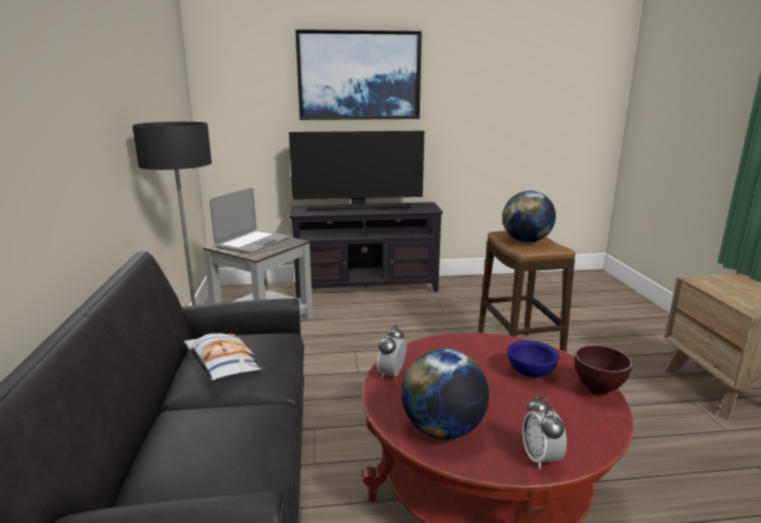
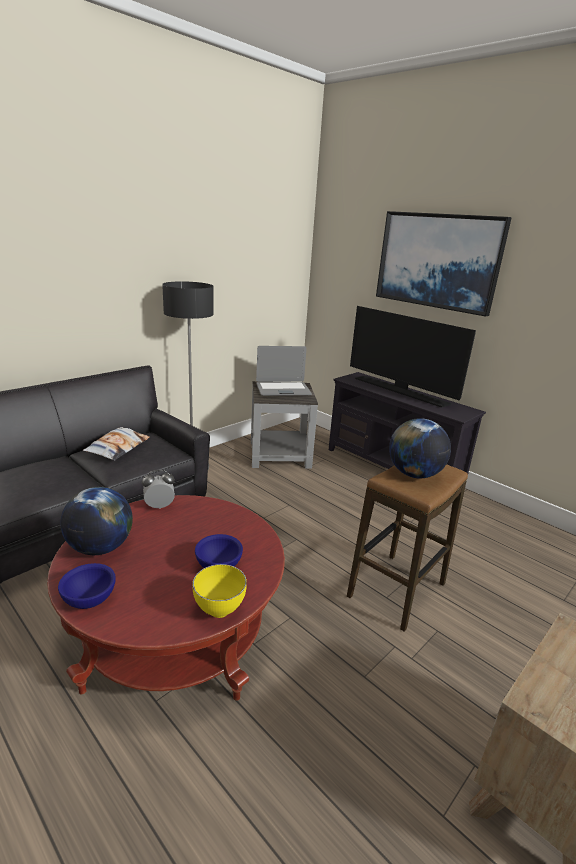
camera: 50 degrees right, 5 degrees up
alarm clock [522,396,567,470] -> blue bowl [58,563,116,609]
brown bowl [574,345,632,396] -> yellow bowl [192,564,247,618]

